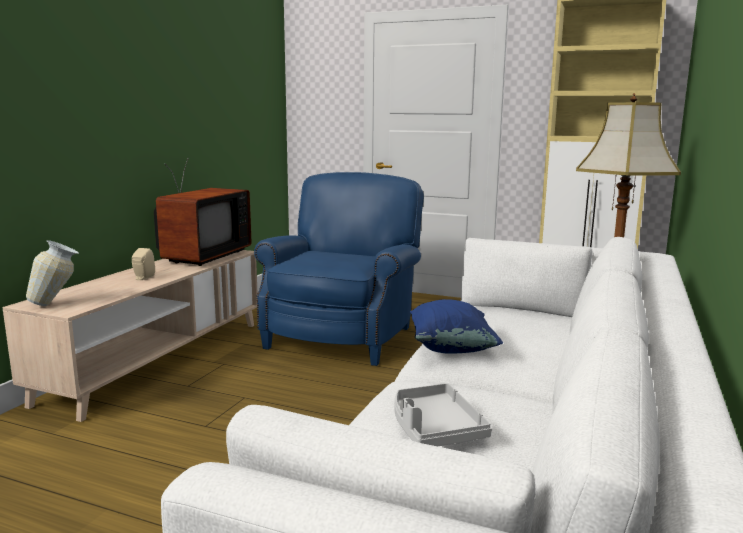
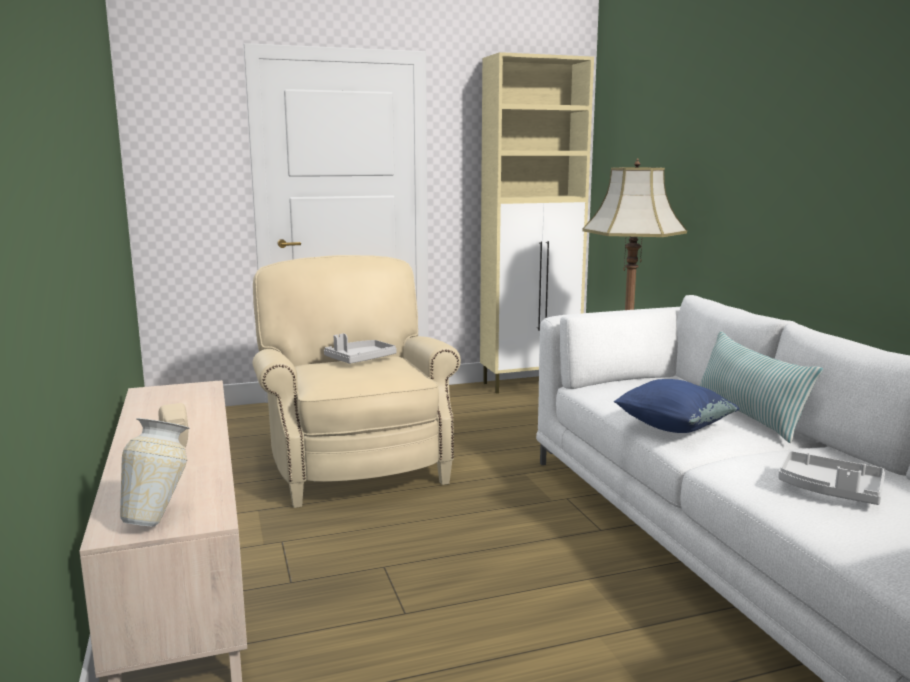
camera: 40 degrees left, 0 degrees up
television [154,157,251,266] -> none
blue armchair [254,172,424,366] -> beige armchair [252,255,461,508]
none -> grey tray [324,333,397,364]
none -> pillow [700,331,823,443]

